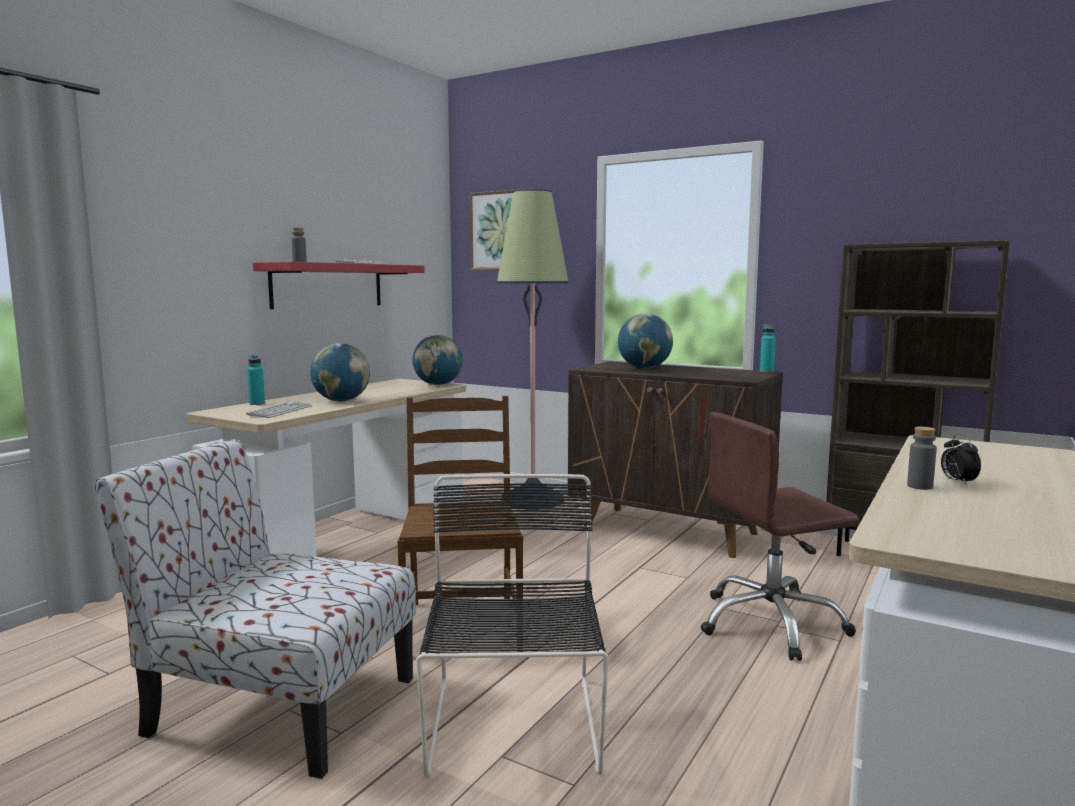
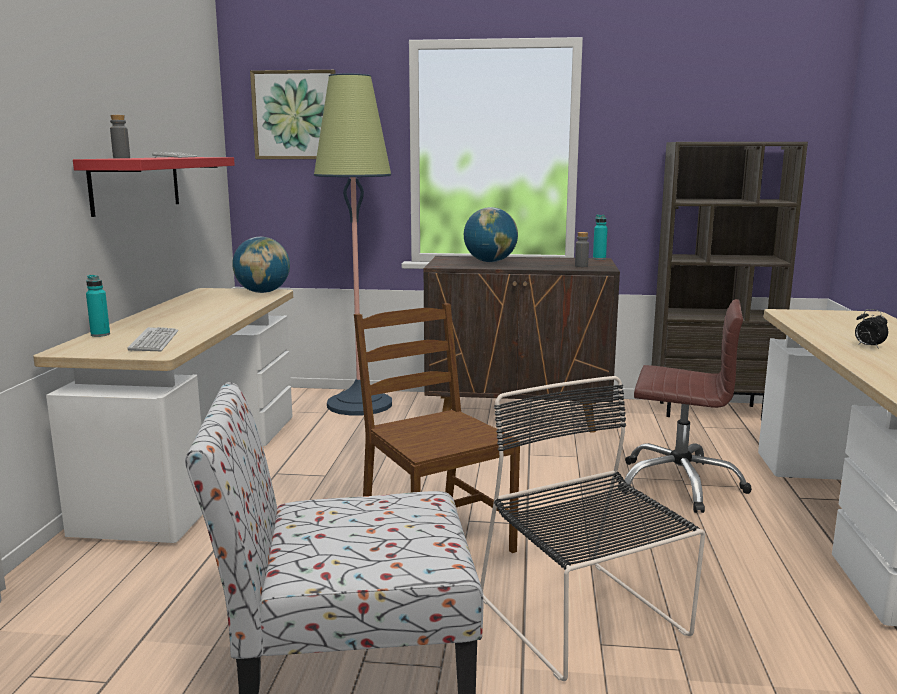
camera: 25 degrees left, 5 degrees up
globe [310,343,370,401] -> none
brown office chair [701,412,859,661] -> brown office chair turned 120 degrees counterclockwise [618,299,752,513]
grey bottle [907,427,937,490] -> grey bottle moved to [575,232,589,267]

